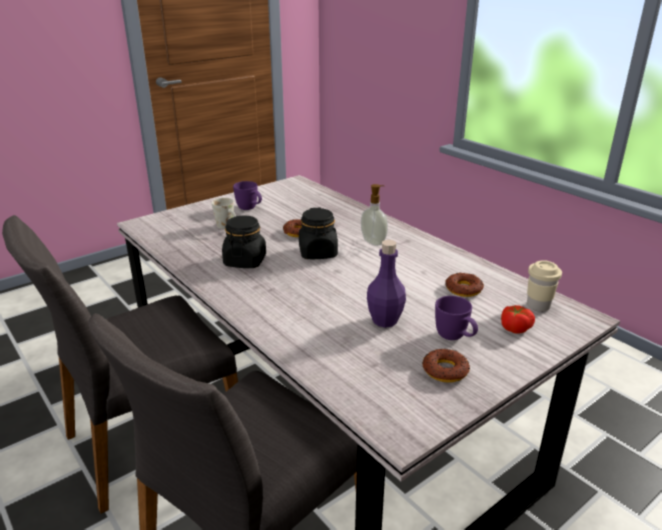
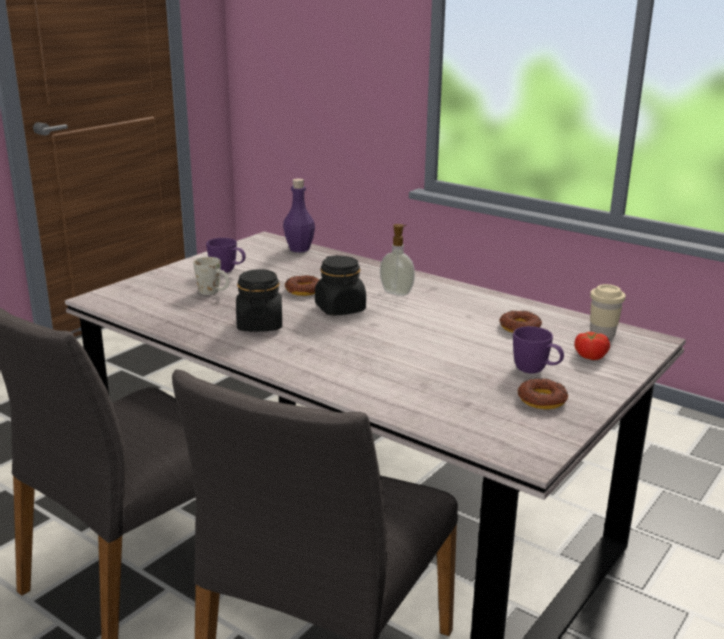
camera: 15 degrees left, 5 degrees down
purple bottle [367,240,406,328] -> purple bottle moved to [283,179,315,252]

